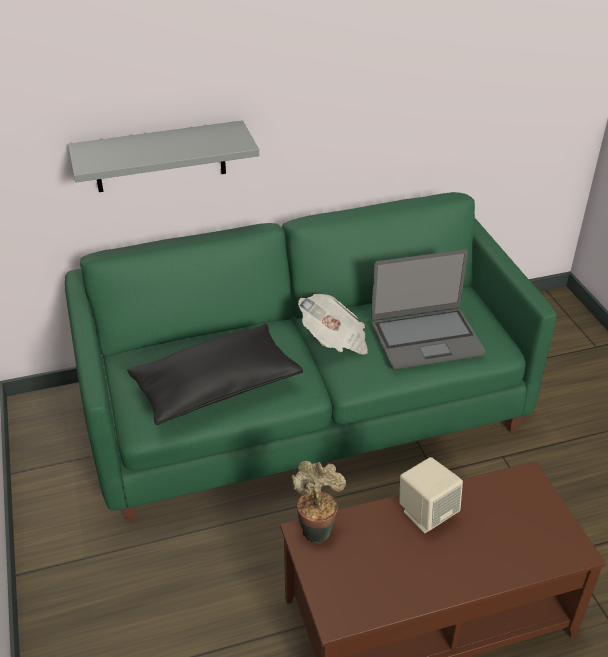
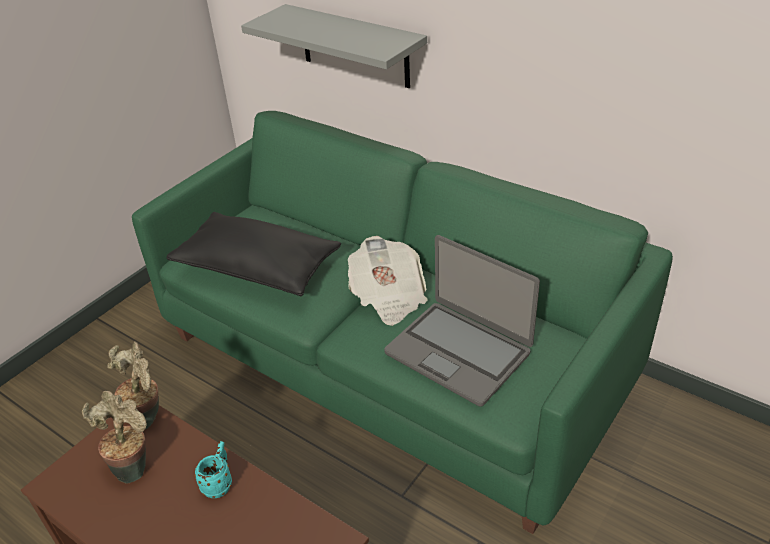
camera: 55 degrees right, 0 degrees up
beige speaker [399,457,463,533] -> turquoise mug [194,441,232,498]
none -> potted plant [82,391,147,484]

